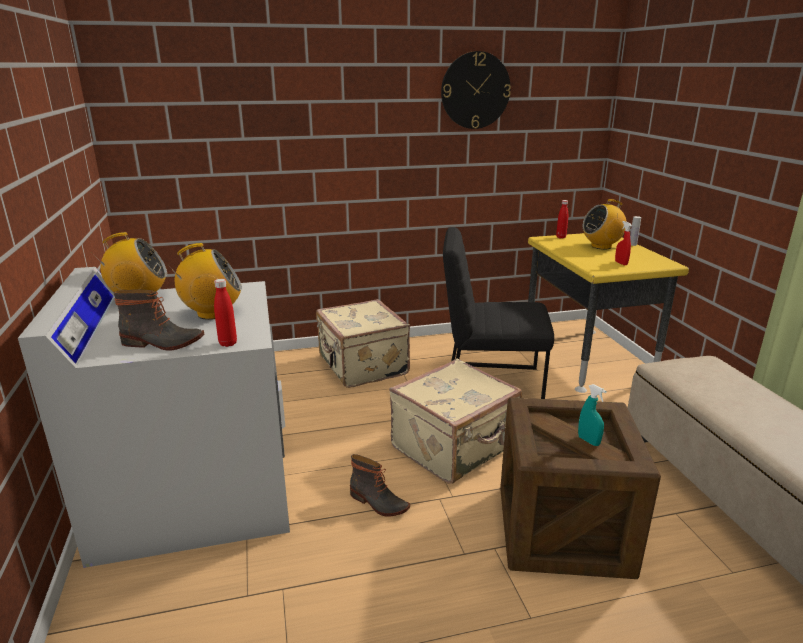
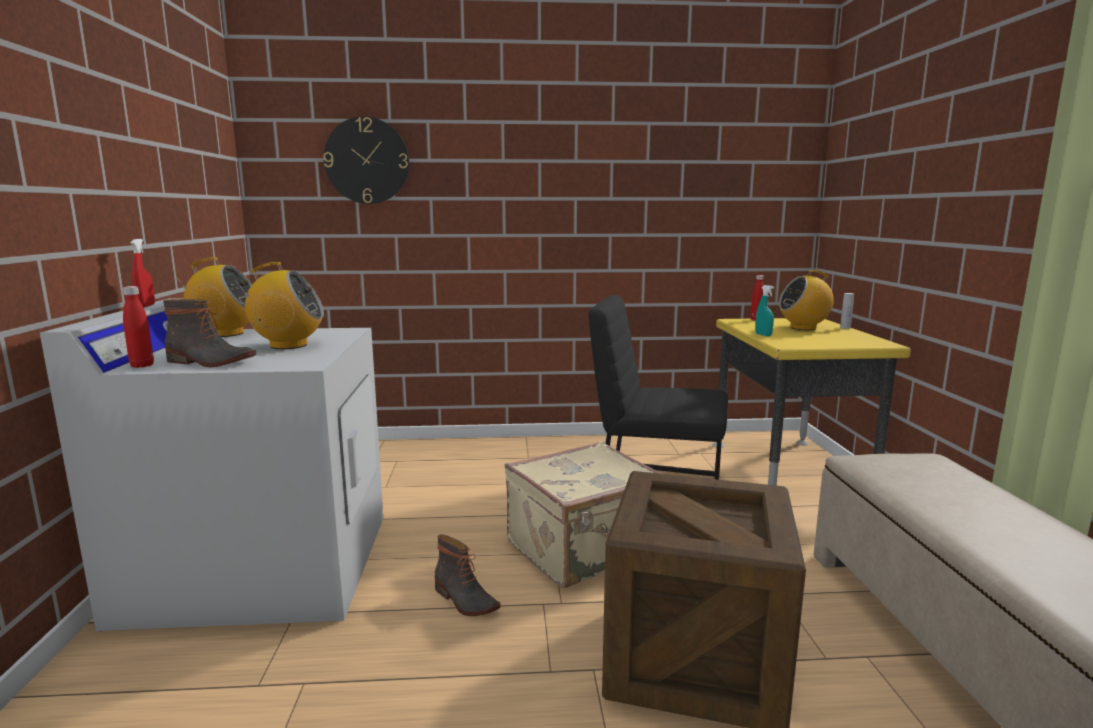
camera: 10 degrees right, 10 degrees down
red bottle [214,279,237,347] -> red bottle moved to [123,286,154,368]
beige suitcase [316,299,410,388] -> none
wall clock [441,51,511,129] -> wall clock moved to [323,116,409,204]
turquoise spray bottle [578,384,607,446] -> turquoise spray bottle moved to [755,285,774,336]
red spray bottle [615,221,632,265] -> red spray bottle moved to [131,239,155,307]

